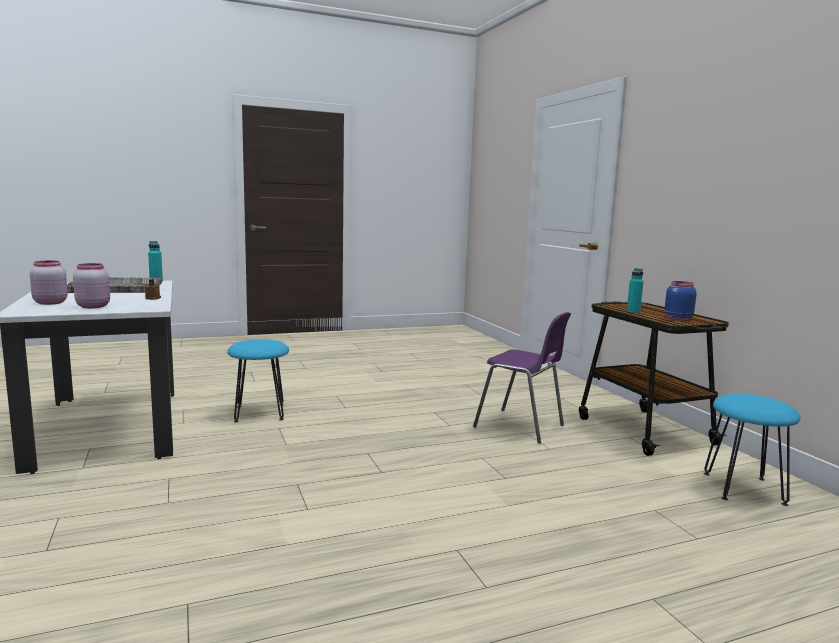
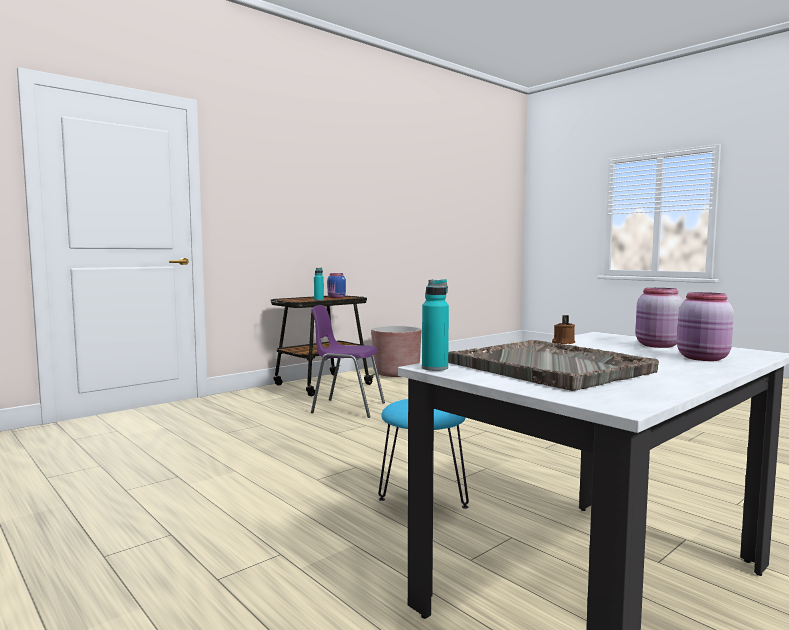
camera: 110 degrees left, 5 degrees down
purple chair [473,312,571,444] -> purple chair turned 90 degrees counterclockwise [311,305,385,418]
turquoise stool [704,394,800,506] -> brown planter [371,326,422,377]

